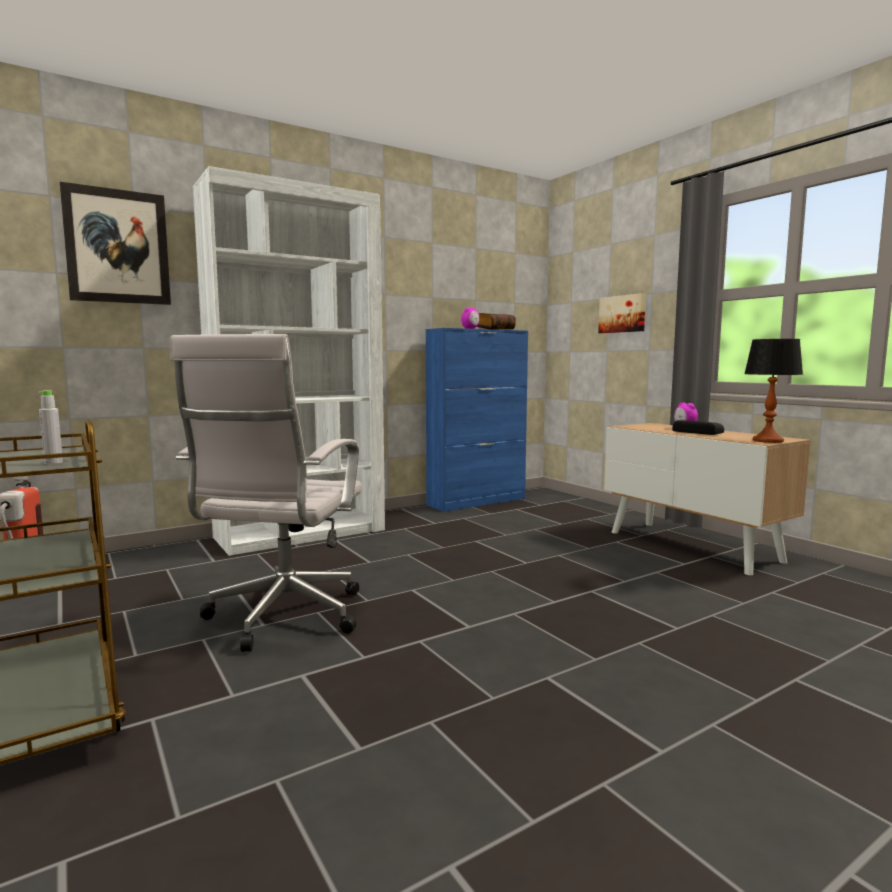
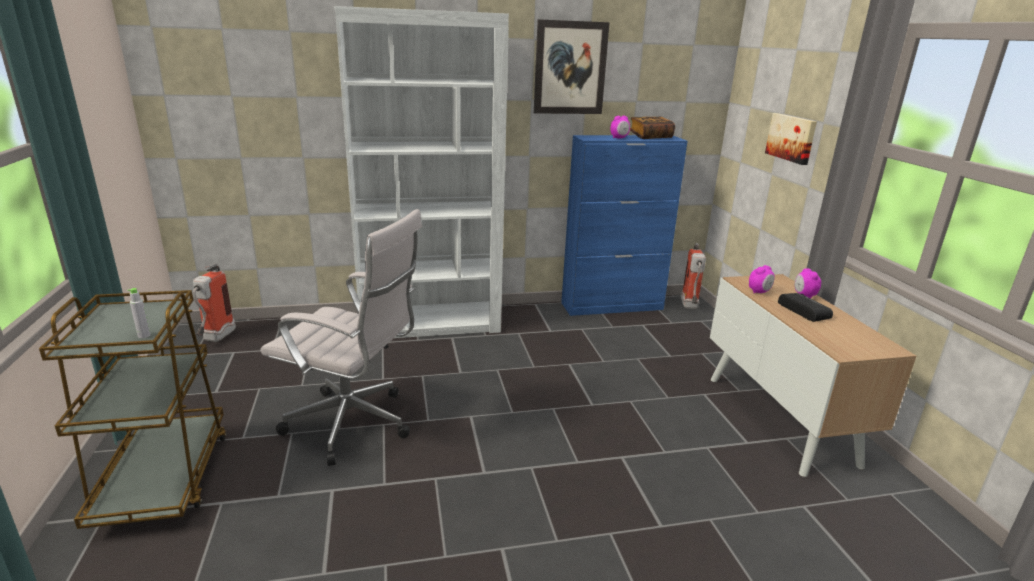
camera: 20 degrees right, 15 degrees up
picture [60,182,171,305] -> picture moved to [534,19,610,114]
white office chair [170,334,362,652] -> white office chair turned 105 degrees counterclockwise [260,209,422,466]
table lamp [744,339,803,443] -> none
none -> fire extinguisher [681,243,706,309]
none -> alarm clock [749,265,775,293]

